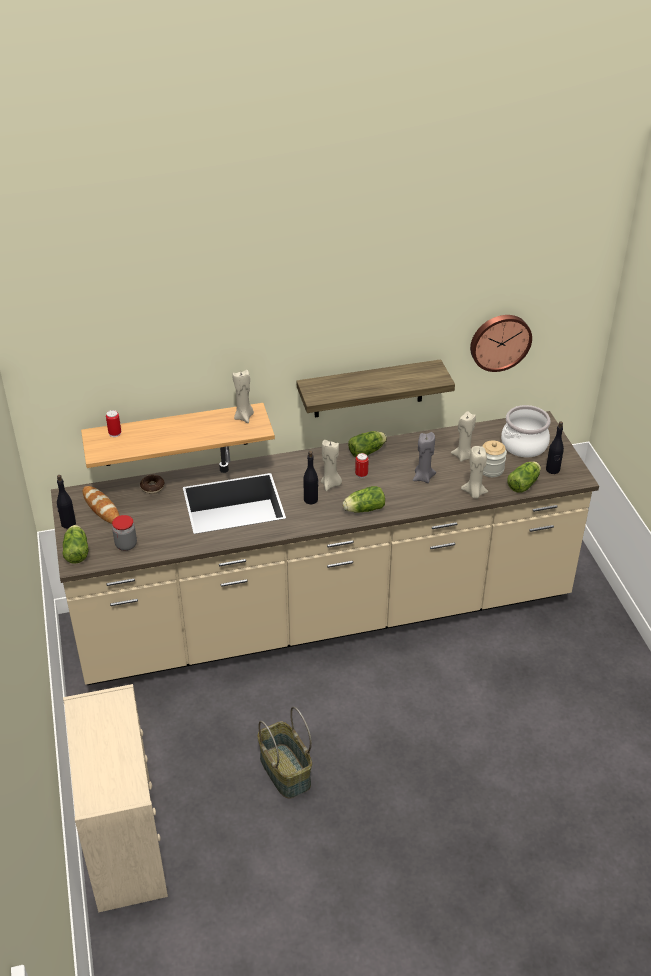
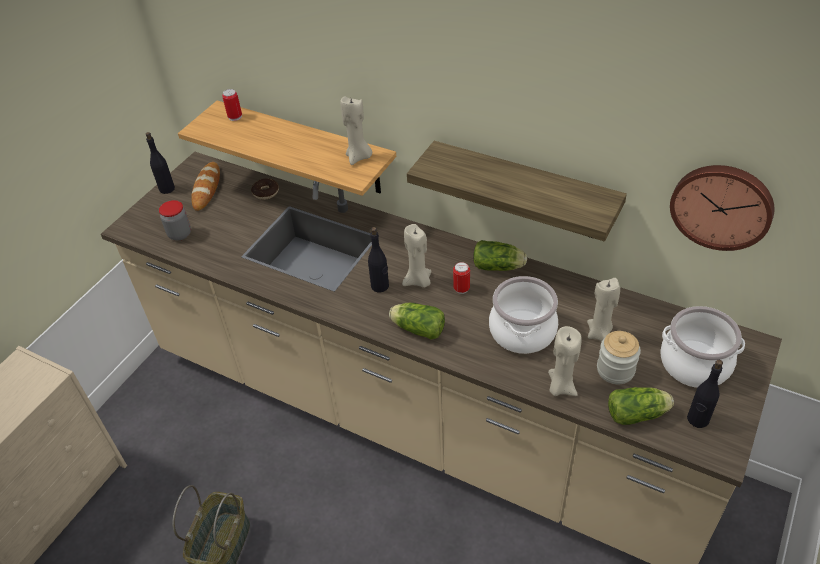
camera: 45 degrees right, 5 degrees up
lettuce [63,525,89,564] -> none
grey candle [413,432,436,483] -> cooking pot [489,276,558,354]

